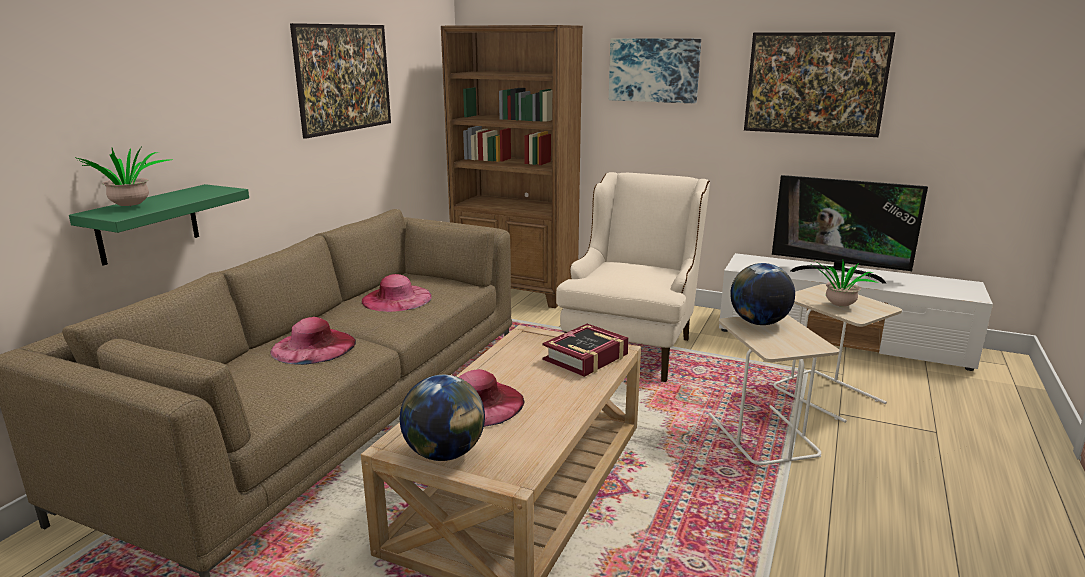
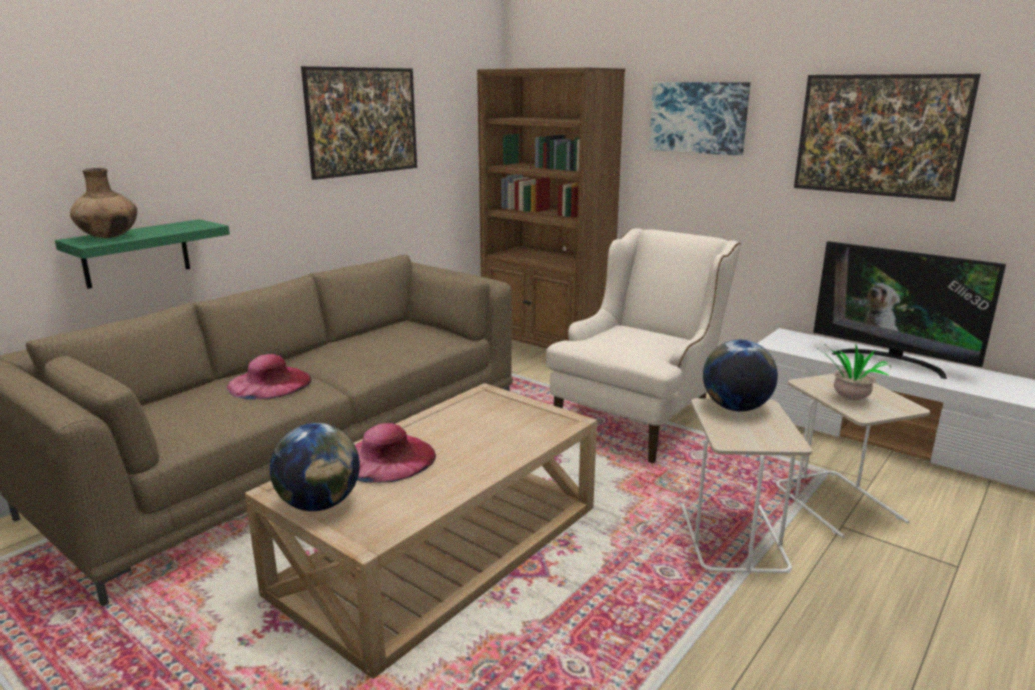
camera: 15 degrees right, 0 degrees up
potted plant [74,148,170,207] -> brown vase [70,168,137,238]
pink hat [362,274,432,312] -> none
book [543,324,629,377] -> none

